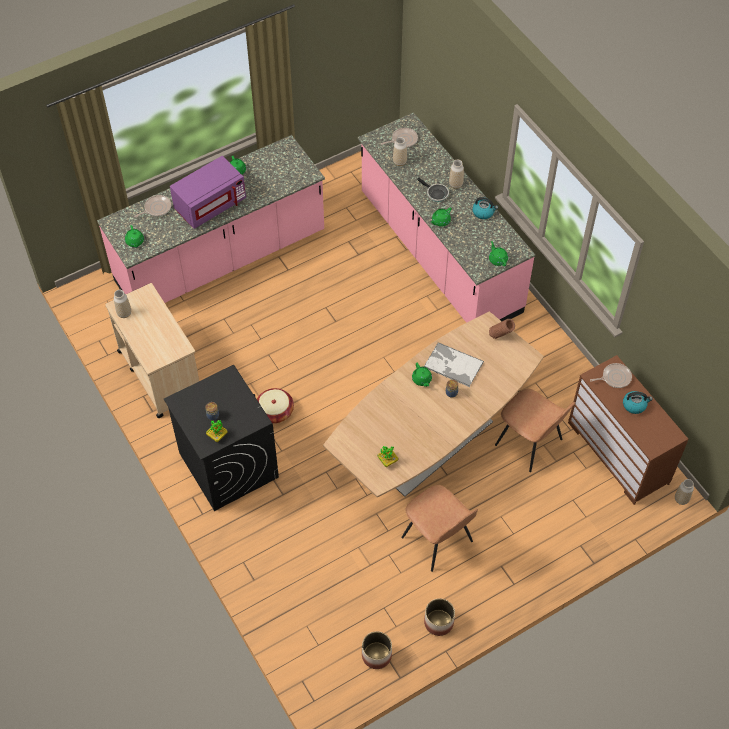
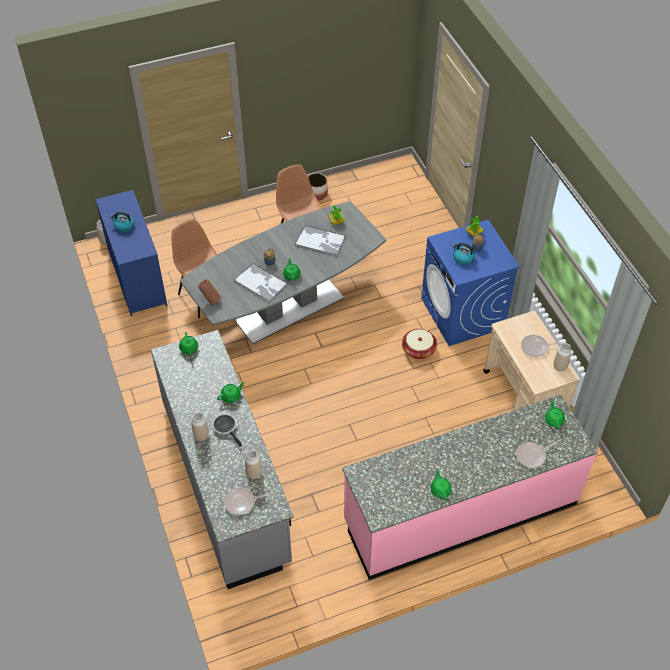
camera: 170 degrees left, 5 degrees down
black washing machine [164,365,279,511] -> blue washing machine [421,220,520,346]
purple microwave [170,156,246,229] -> none
brown dining table [323,311,544,498] -> grey dining table [180,201,387,344]
pink counter [358,112,535,323] -> grey counter [151,330,294,589]
planter [362,631,392,669] -> none
kettle [472,197,498,219] -> kettle moved to [452,243,475,265]
brown dresser [568,355,689,505] -> blue dresser [96,190,167,317]
frying pan [590,363,632,388] -> frying pan moved to [521,335,562,357]
none -> tray [295,225,346,256]

